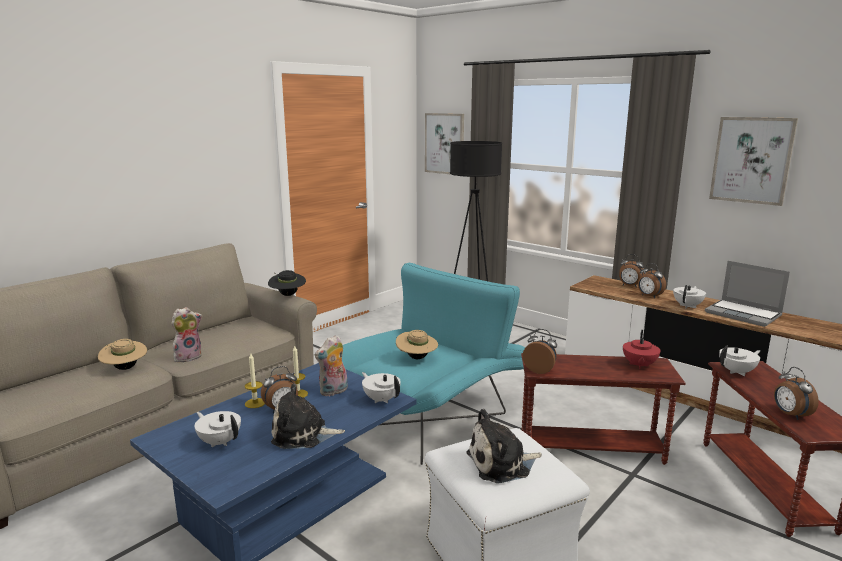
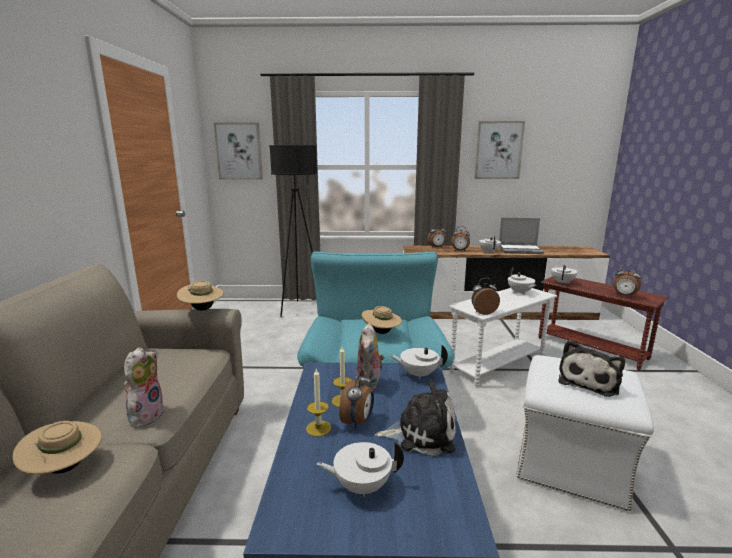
camera: 40 degrees left, 0 degrees up
black hat [268,270,306,296] -> beige hat [177,281,224,311]
plush toy [271,384,345,449] -> plush toy turned 135 degrees counterclockwise [375,380,456,456]
brown side table [521,353,686,465] -> white side table [448,288,557,386]
red teapot [623,330,660,369] -> white teapot [508,267,536,295]

